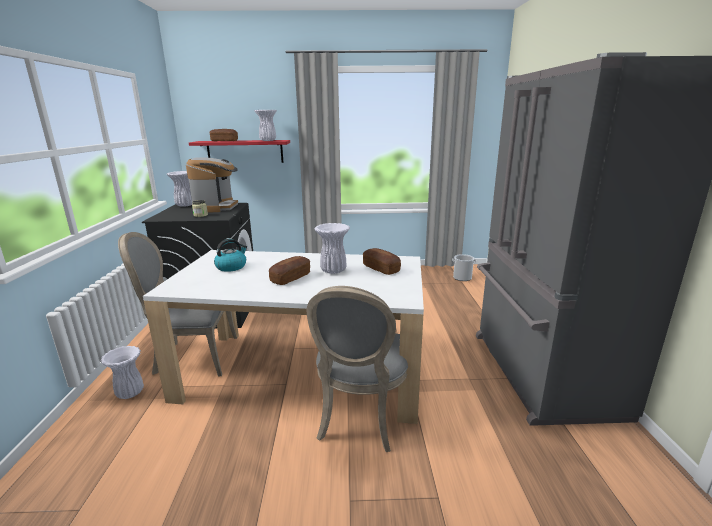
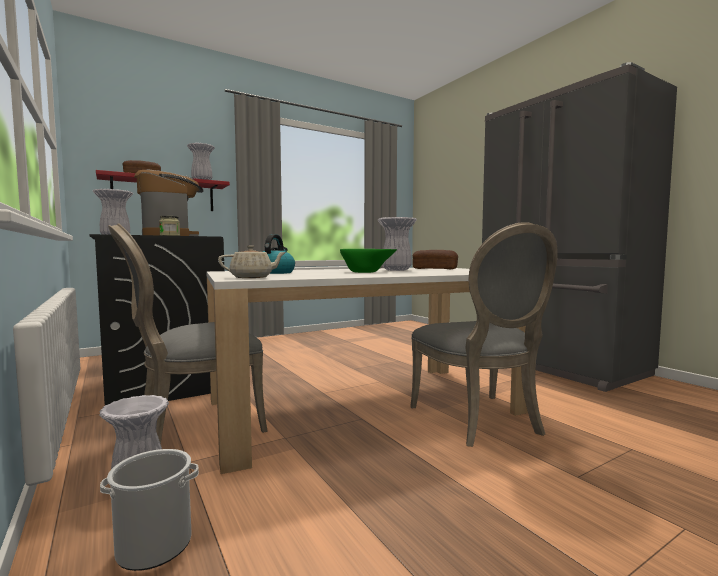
camera: 30 degrees left, 15 degrees down
bread [269,256,310,285] -> green bowl [340,249,397,273]
bucket [452,254,476,281] -> bucket moved to [100,449,199,571]
none -> beige teapot [218,245,286,278]

